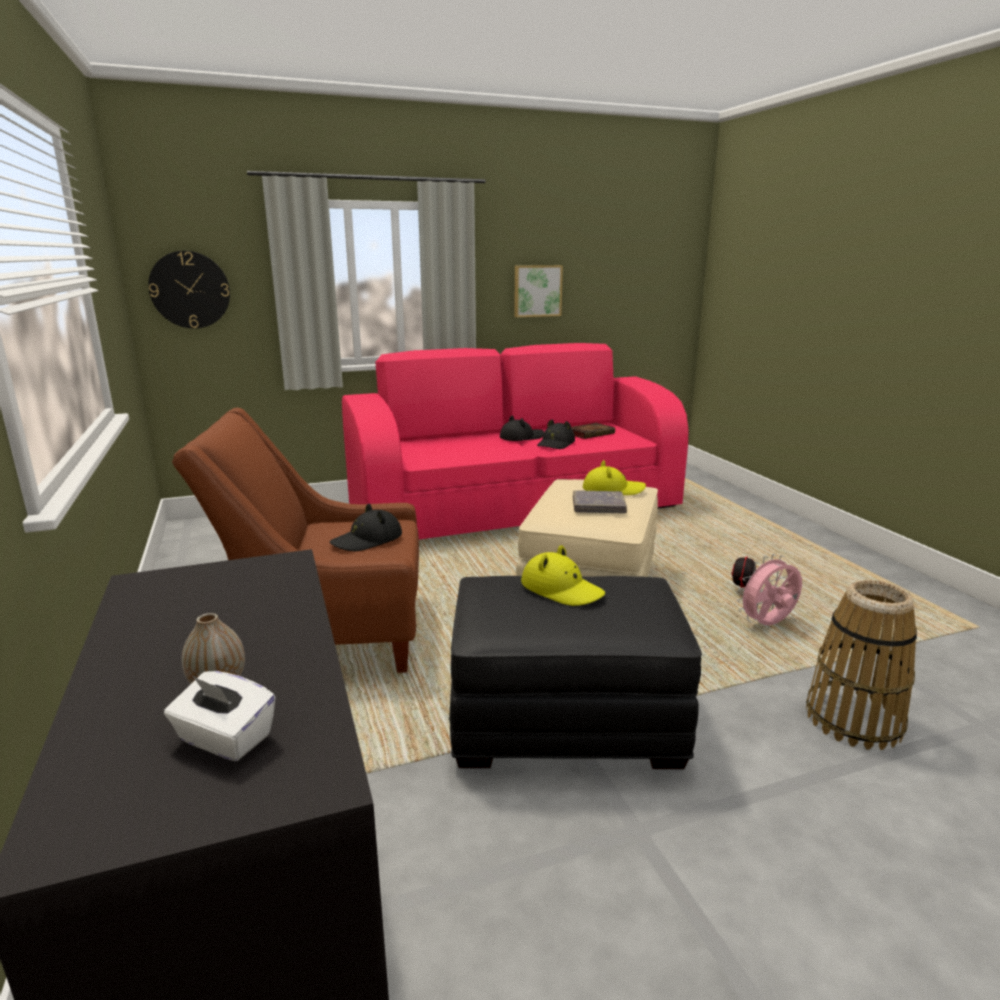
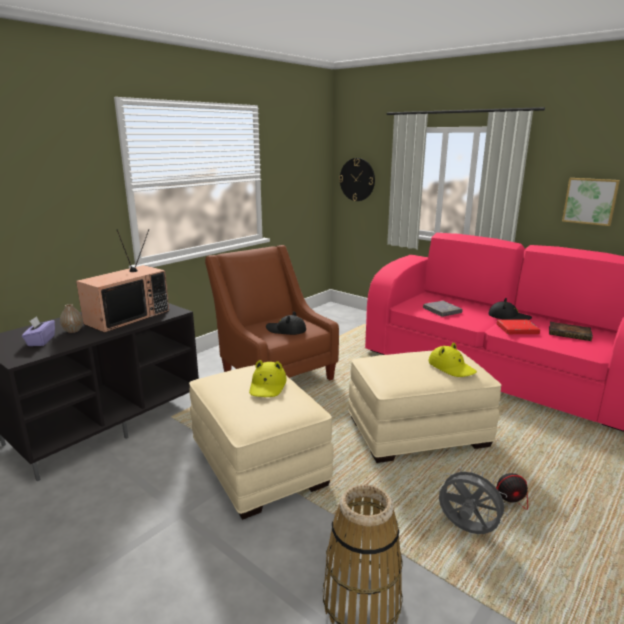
camera: 60 degrees right, 0 degrees up
white tissue box [164,671,275,761] -> purple tissue box [22,316,55,346]
black ottoman [449,576,702,769] -> beige ottoman [189,365,334,520]
black hat [537,420,575,449] -> red book [497,319,540,334]
grey book [573,490,627,513] -> grey book moved to [423,301,463,317]
pink fan [737,554,802,625] -> grey fan [439,467,510,534]
none -> television [76,229,169,333]

